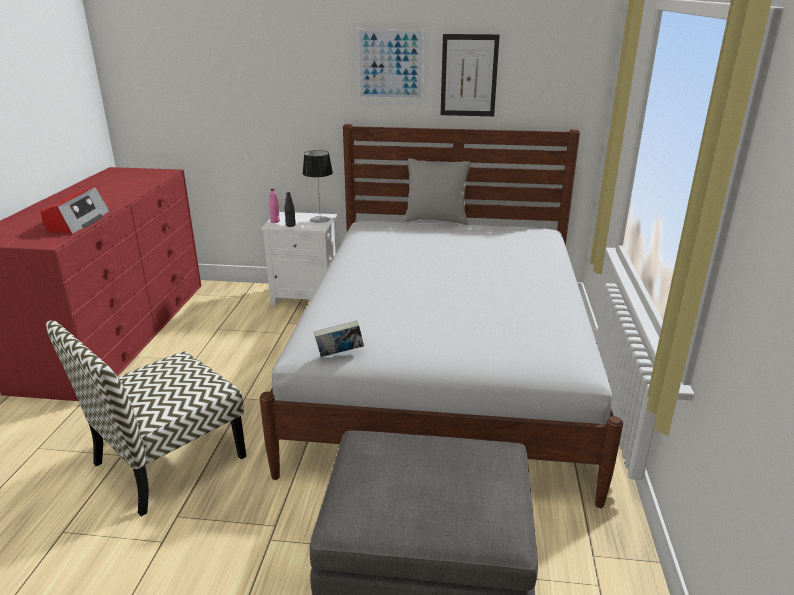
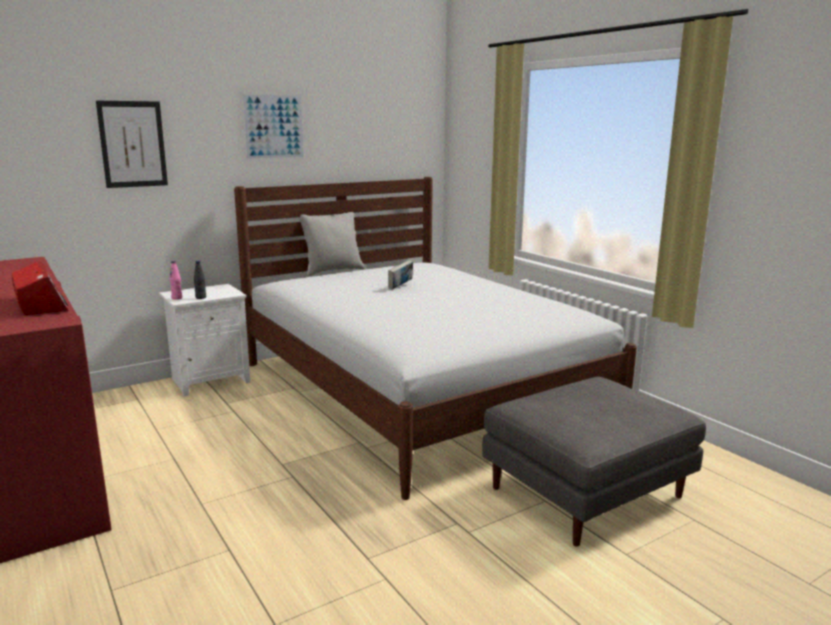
camera: 40 degrees left, 10 degrees down
chair [46,320,246,516] -> none
table lamp [302,150,333,223] -> none
book [314,320,364,357] -> book moved to [388,260,413,290]
picture [441,34,500,116] -> picture moved to [96,101,168,188]

